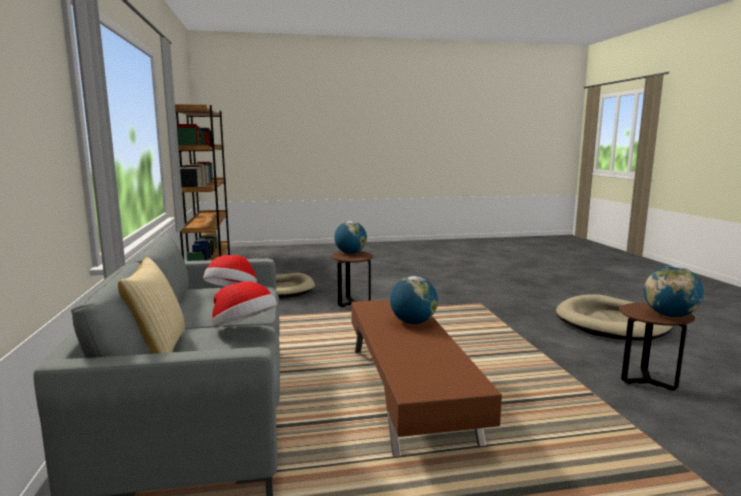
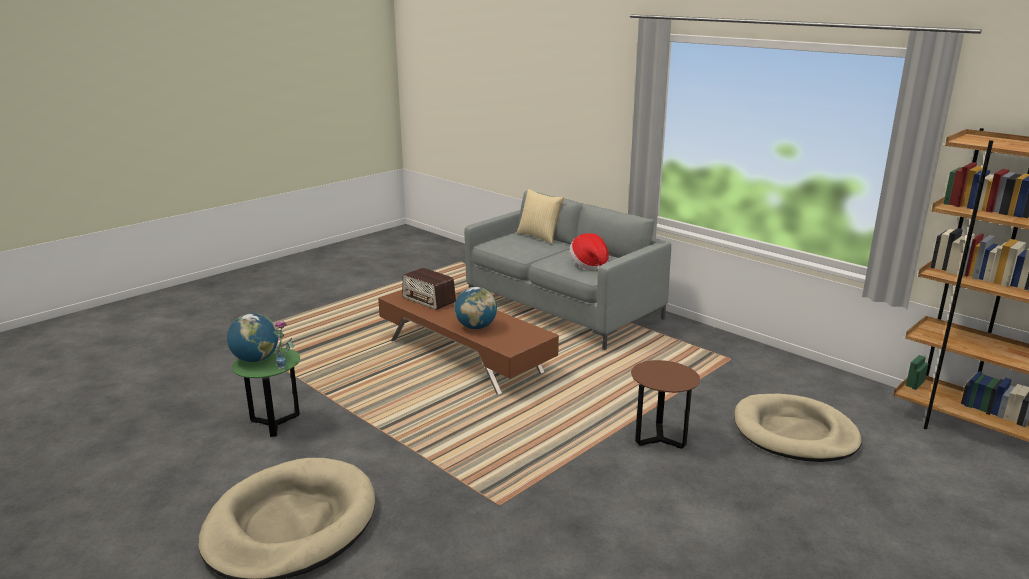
camera: 145 degrees right, 10 degrees up
hat [212,281,277,328] -> none
globe [334,221,367,254] -> none
brown side table [619,303,695,391] -> green side table [232,348,300,437]
none -> vase [273,321,294,369]
none -> radio [402,268,456,310]

